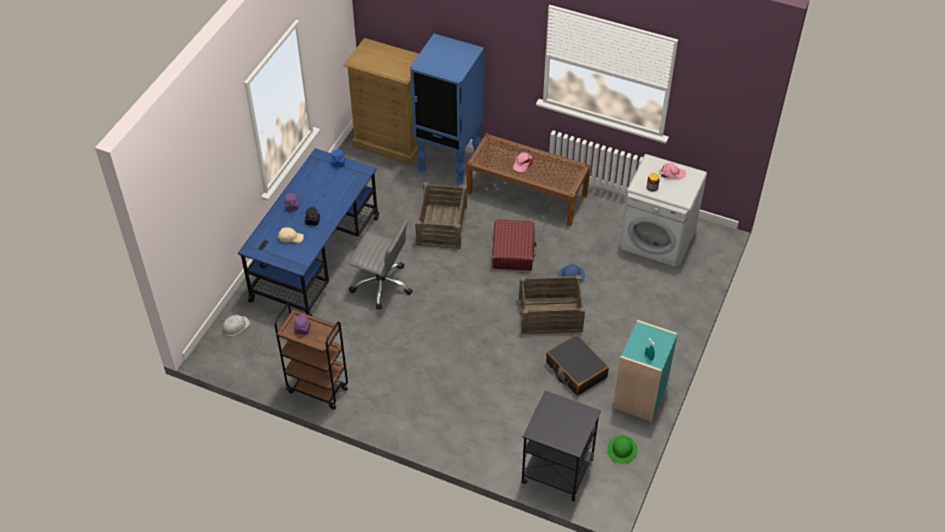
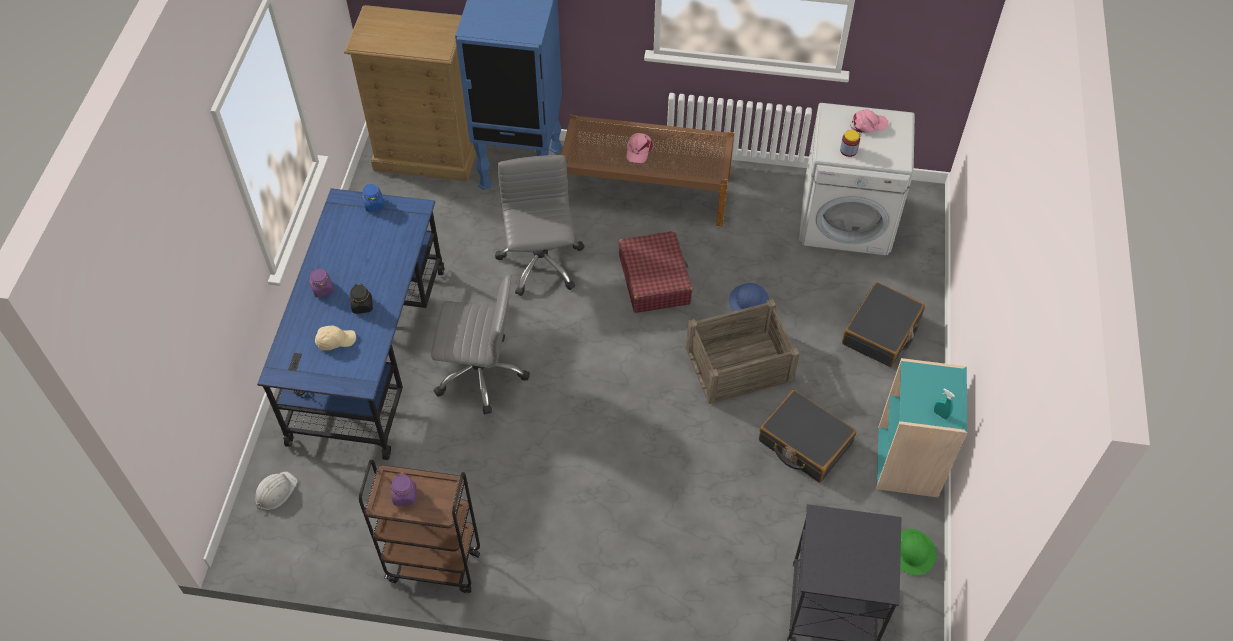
camera: 15 degrees left, 5 degrees up
crate [415,182,467,249] -> grey office chair [495,155,584,296]
none -> black suitcase [842,282,925,367]

